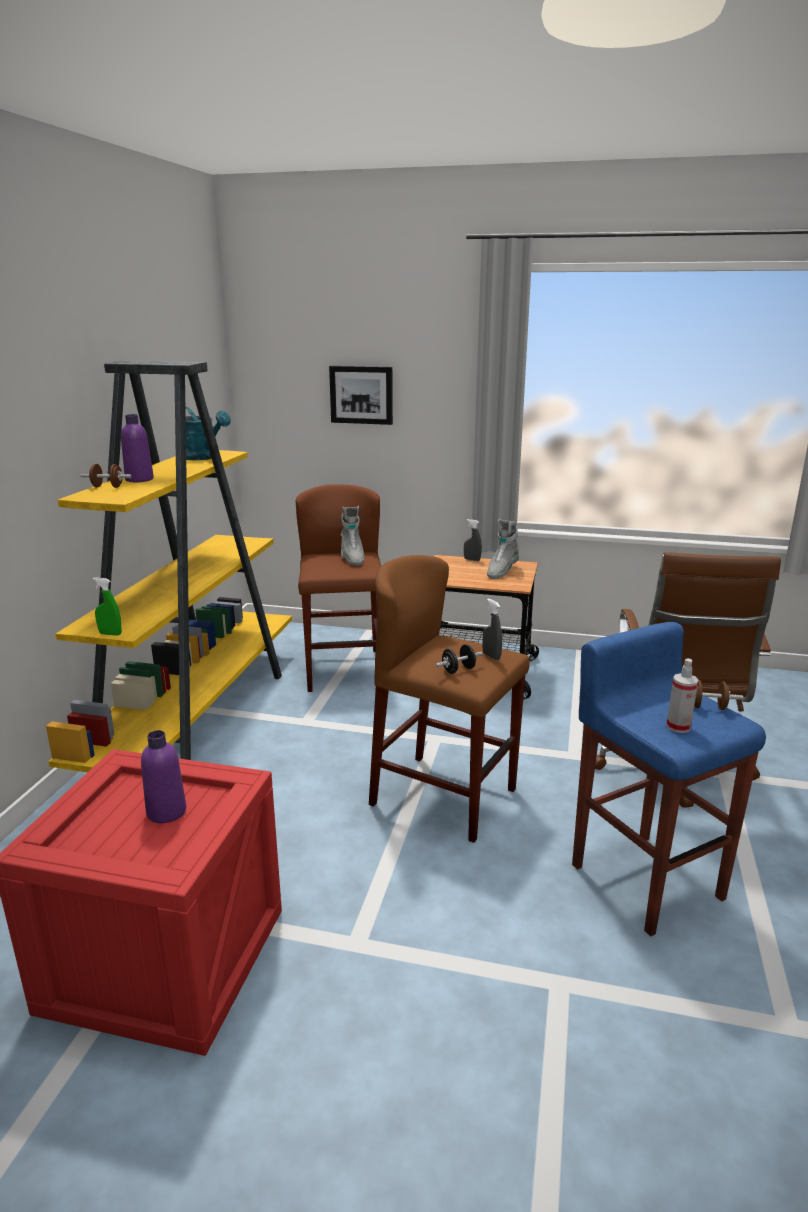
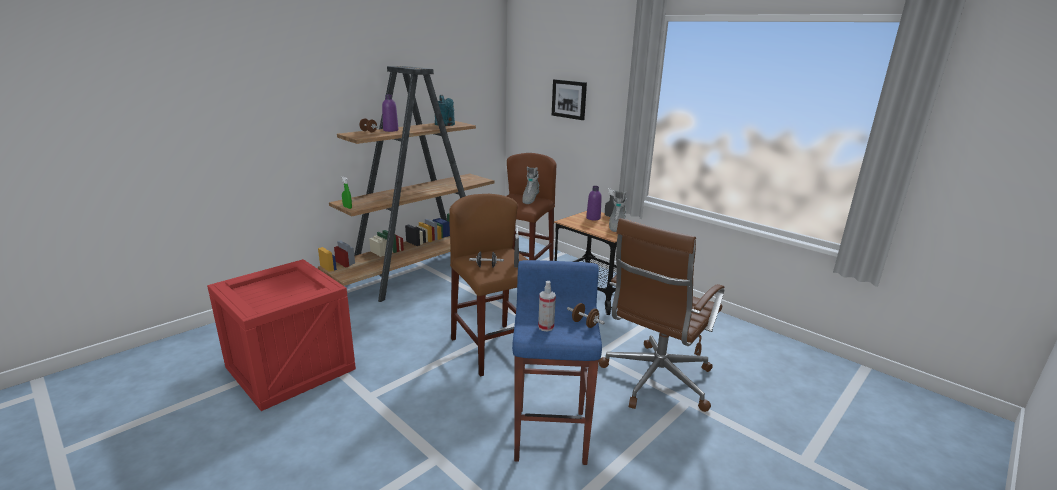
camera: 30 degrees right, 0 degrees up
yellow bookcase [46,361,292,772] -> brown bookcase [318,66,494,302]
purple bottle [141,730,186,823] -> purple bottle moved to [586,186,602,220]
grey boot [487,519,520,579] -> grey boot turned 45 degrees counterclockwise [609,191,627,232]

